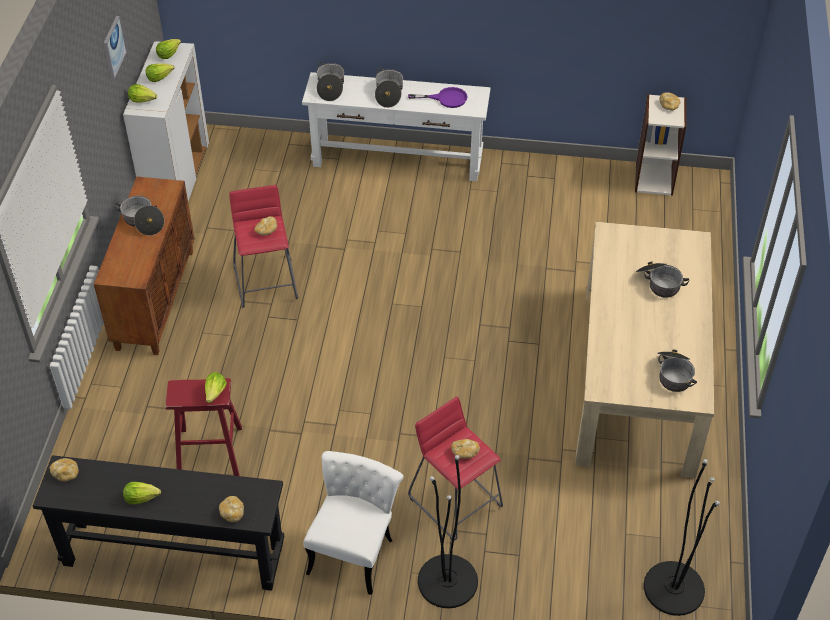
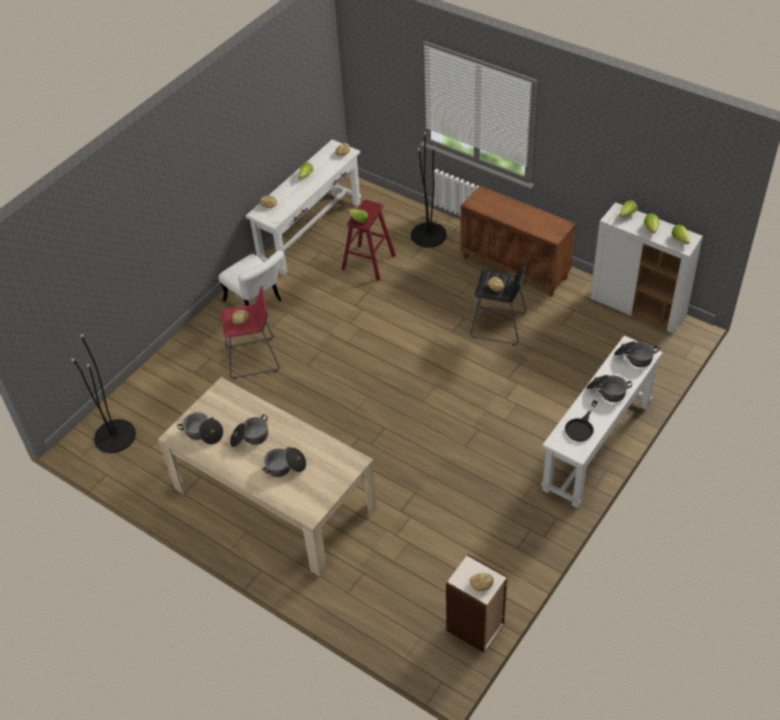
camera: 120 degrees right, 0 degrees up
black console table [33,455,284,591] -> white console table [246,140,361,275]
picture [104,16,127,79] -> none
cooking pot [114,196,164,236] -> cooking pot moved to [230,414,268,447]
red stool [229,185,298,308] -> black stool [470,260,527,345]
purple frying pan [408,87,467,108] -> black frying pan [565,400,598,442]
black floor lamp [418,455,478,608] -> black floor lamp moved to [411,132,447,247]

